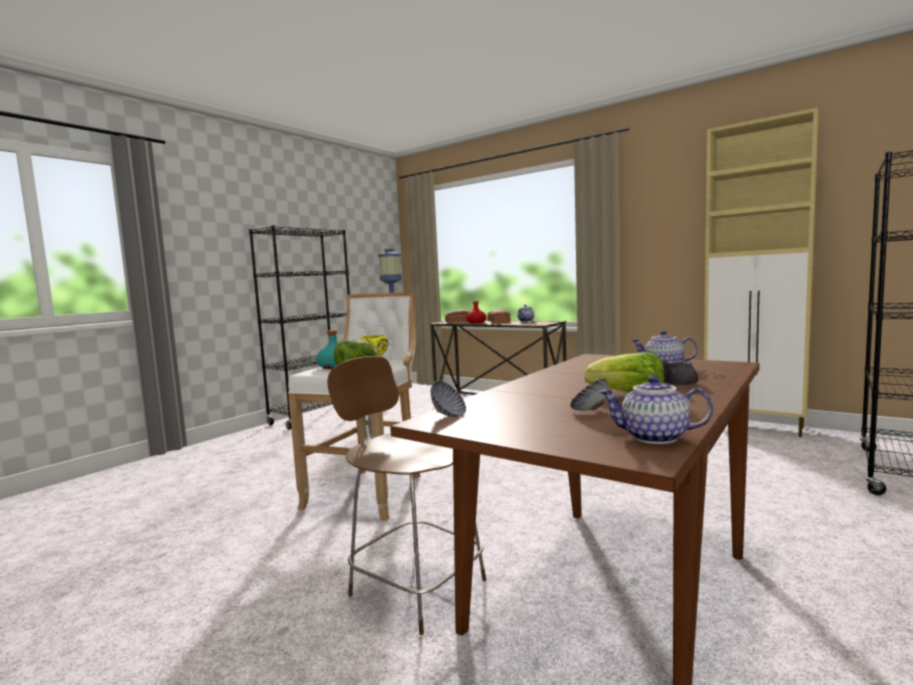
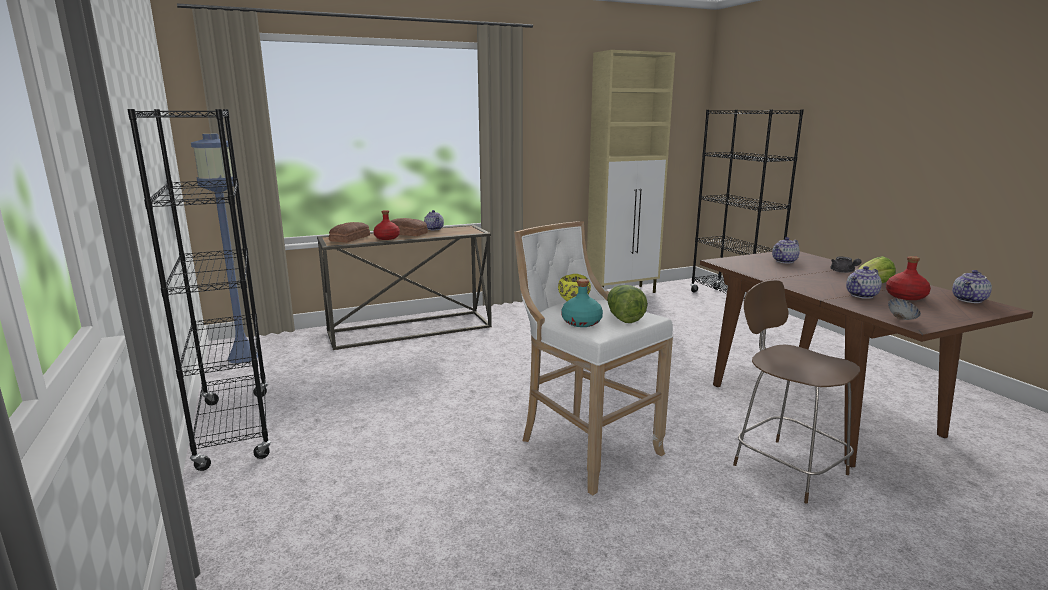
camera: 60 degrees left, 10 degrees up
brown chair [327,356,486,635] -> brown chair turned 75 degrees clockwise [733,280,860,504]
bowl [570,378,608,411] -> red bottle [886,256,931,300]
none -> teapot [846,266,882,299]

